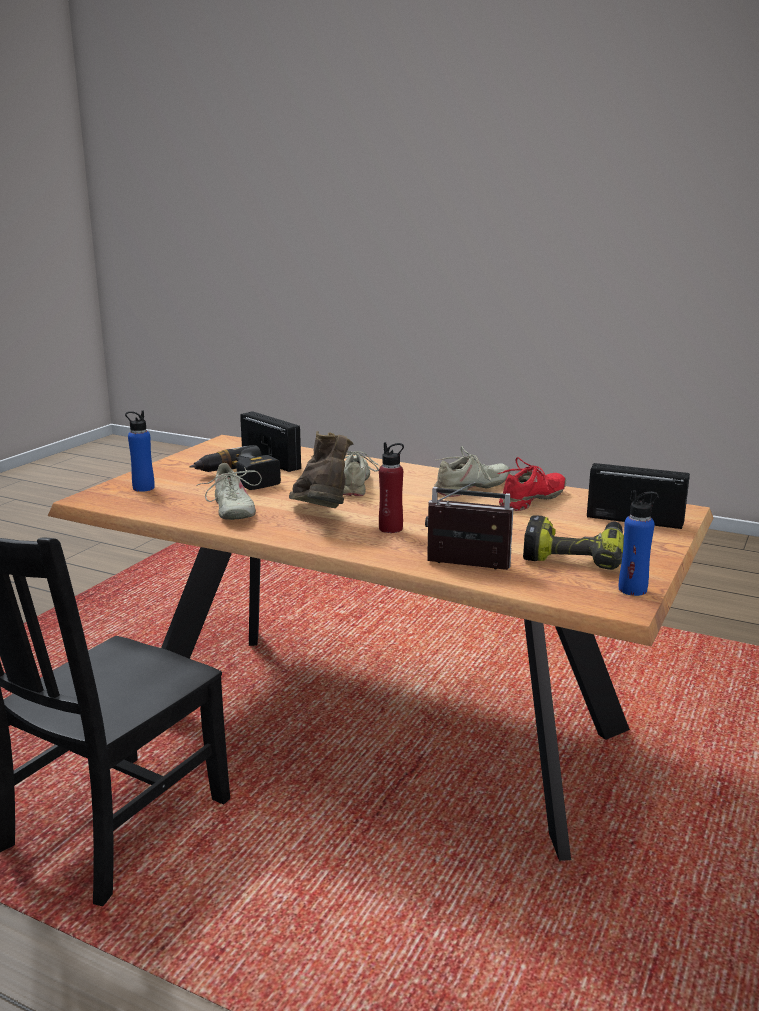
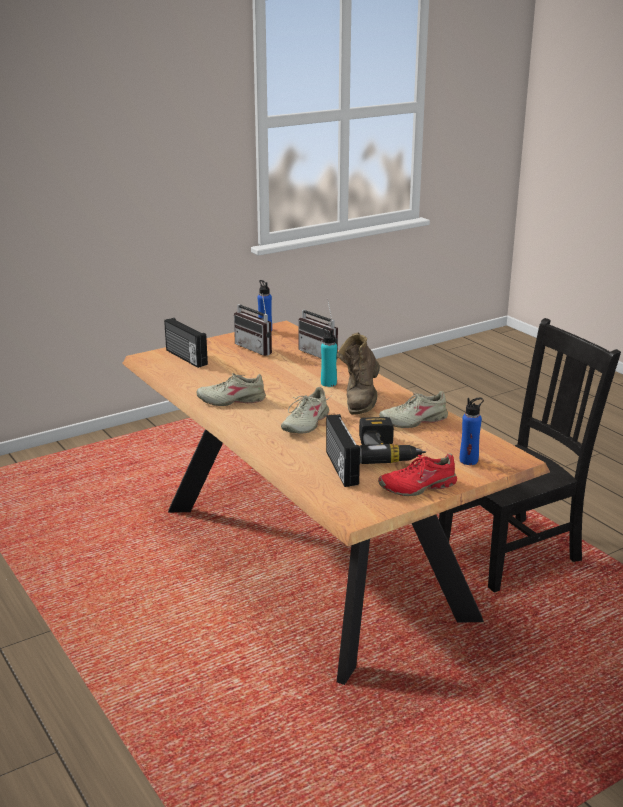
camera: 150 degrees left, 5 degrees up
beige shoe [196,463,262,520] -> beige shoe turned 120 degrees counterclockwise [379,391,448,428]
red bottle [379,442,404,533] -> turquoise bottle [321,327,337,387]
red shoe [498,457,566,511] -> red shoe moved to [378,453,457,496]
power drill [523,515,624,570] -> radio [234,293,272,356]

